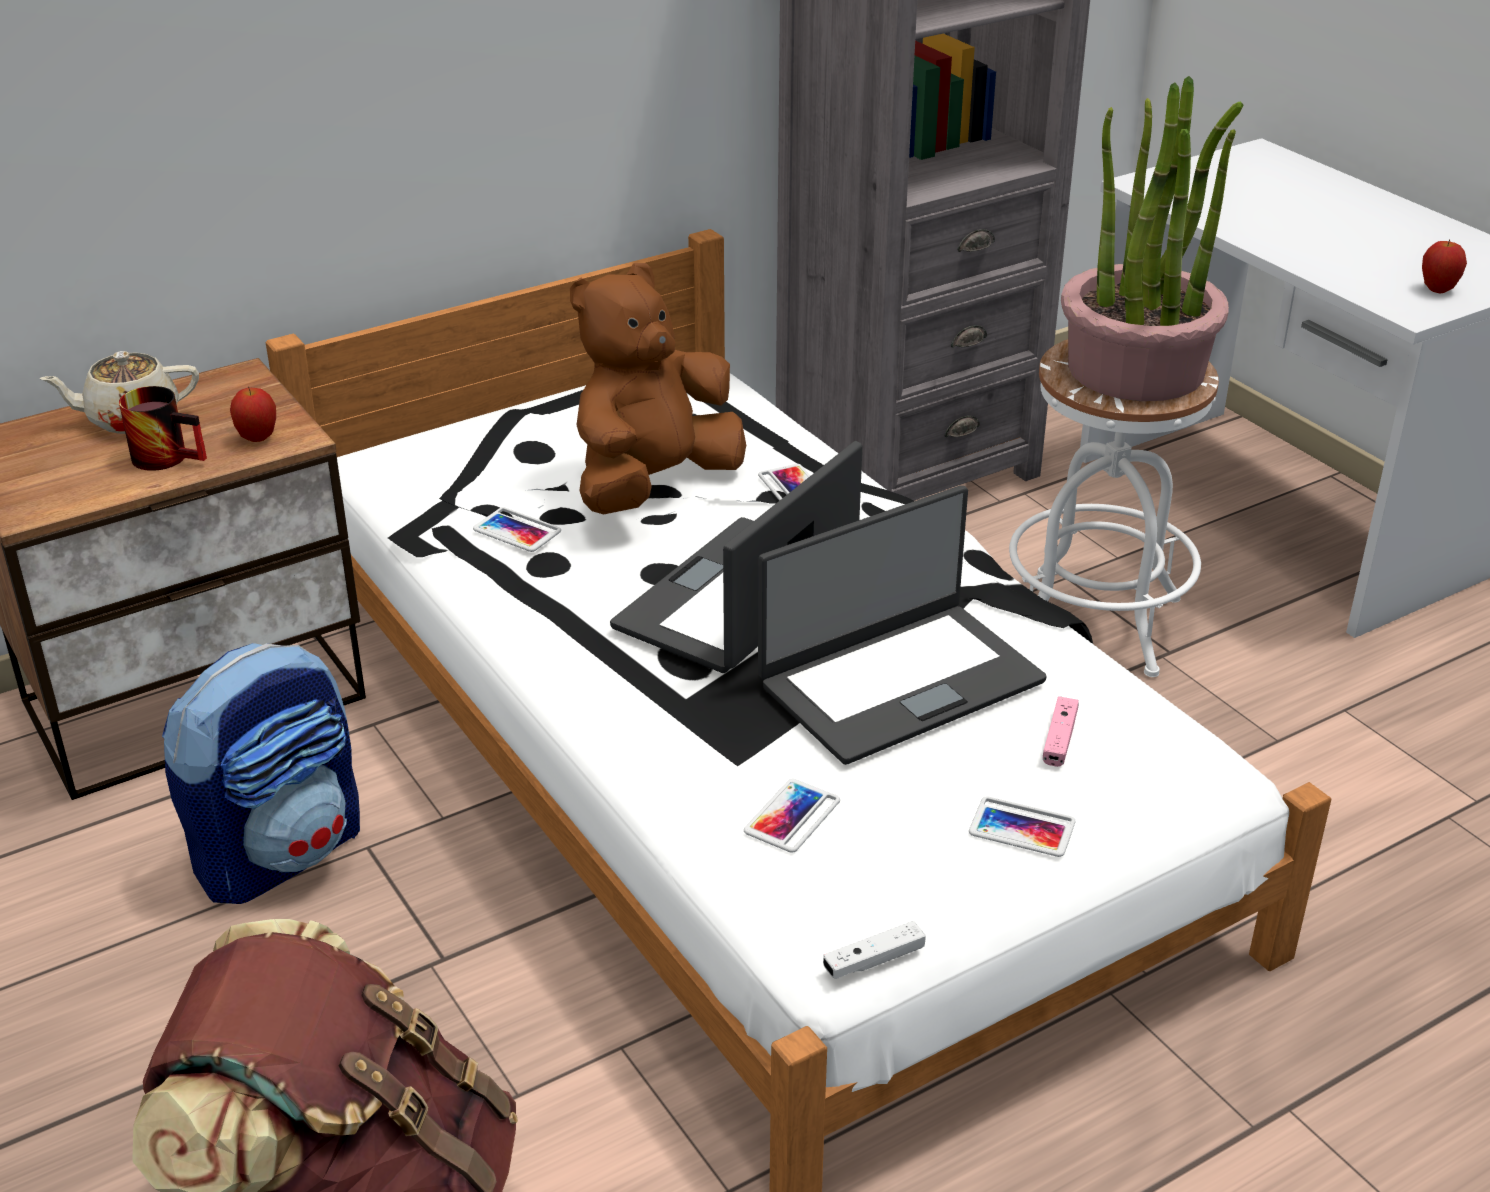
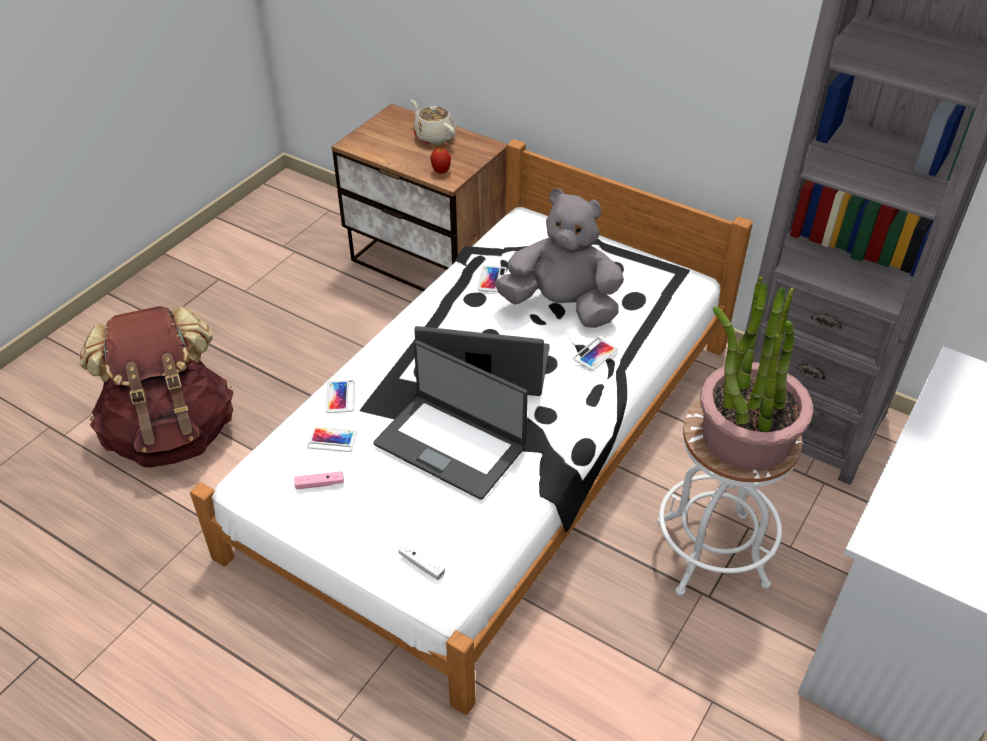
camera: 65 degrees right, 10 degrees up
mug [119,386,207,471] -> none
backpack [162,643,360,904] -> none
brown plush toy [570,263,746,514] -> grey plush toy [495,188,624,328]
white game controller [823,921,926,979] -> white game controller moved to [398,542,445,580]
phone [969,796,1076,857] -> phone moved to [326,379,355,413]
pink game controller [1043,696,1079,767] -> pink game controller moved to [294,471,344,489]
apple [1422,240,1467,293] -> none

